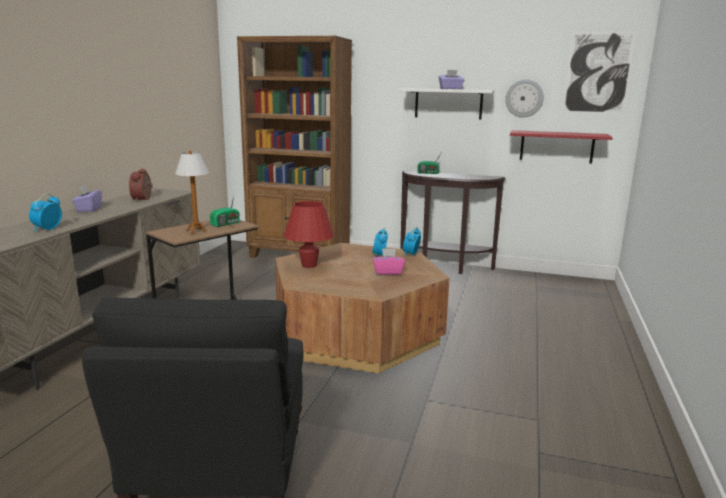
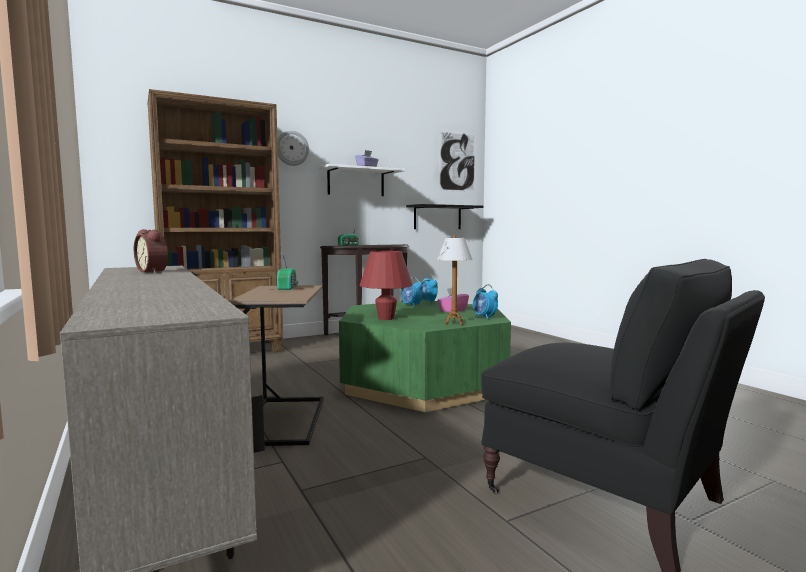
camera: 45 degrees left, 10 degrees down
alarm clock [29,193,62,232] -> alarm clock moved to [473,285,498,320]
purple tissue box [72,185,102,212] -> none
table lamp [175,150,209,234] -> table lamp moved to [437,235,473,325]
brown coffee table [275,243,450,374] -> green coffee table [339,300,511,412]
wall clock [505,80,544,118] -> wall clock moved to [277,130,309,166]
red shelf [510,130,613,164] -> black shelf [406,204,484,229]

